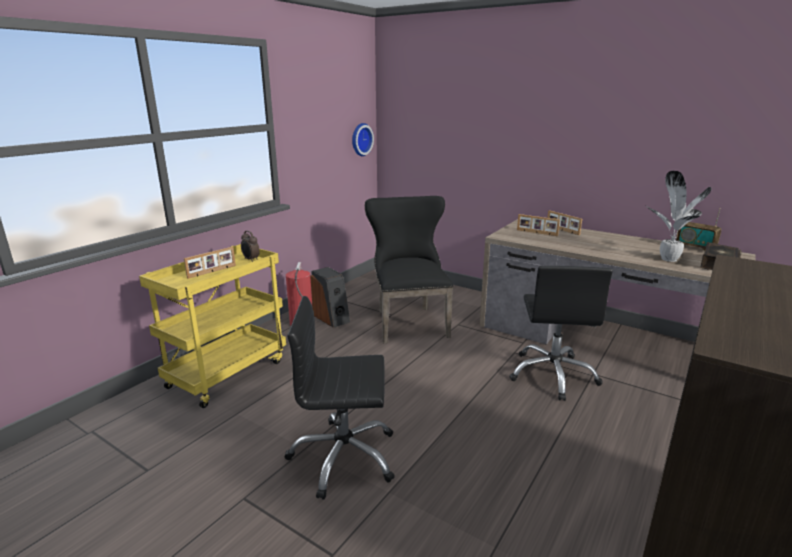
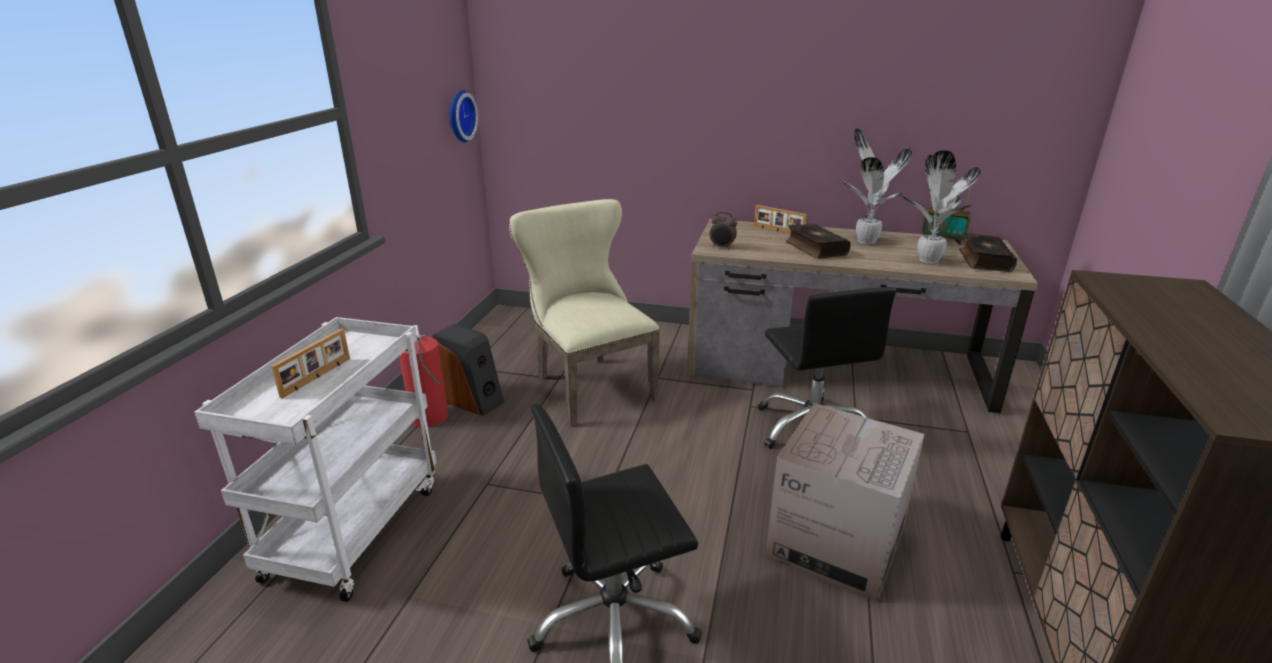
camera: 20 degrees left, 5 degrees up
yellow cart [139,244,286,408] -> white cart [194,317,437,602]
alarm clock [241,231,260,262] -> alarm clock moved to [710,212,737,249]
black chair [365,196,453,343] -> beige chair [509,199,660,427]
picture frame [517,214,560,236] -> none
none -> cardboard box [766,403,925,602]
none -> book [786,224,850,259]
none -> potted plant [839,128,912,244]

